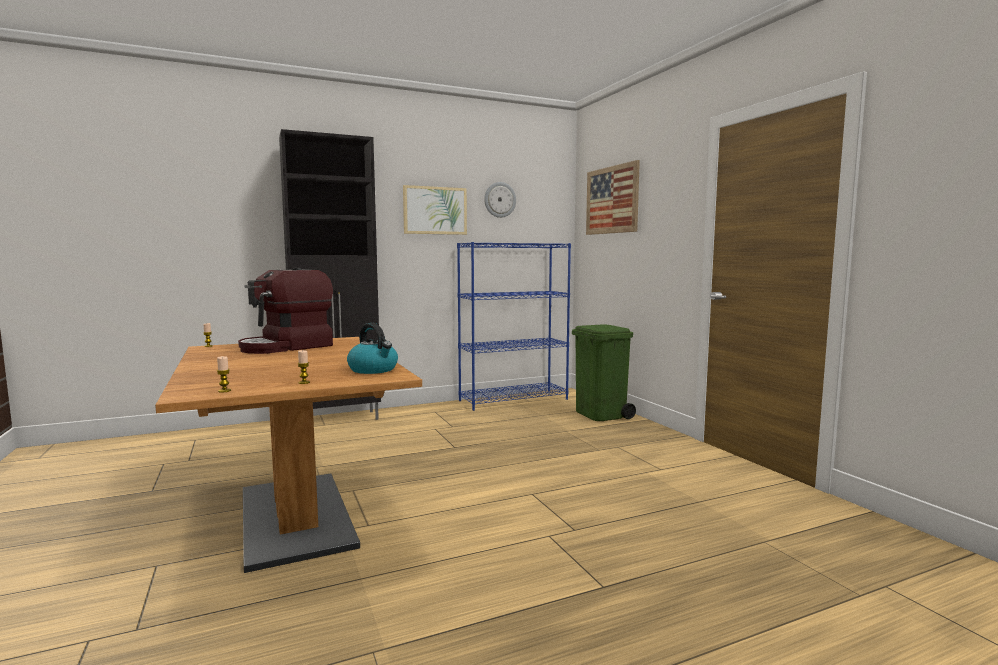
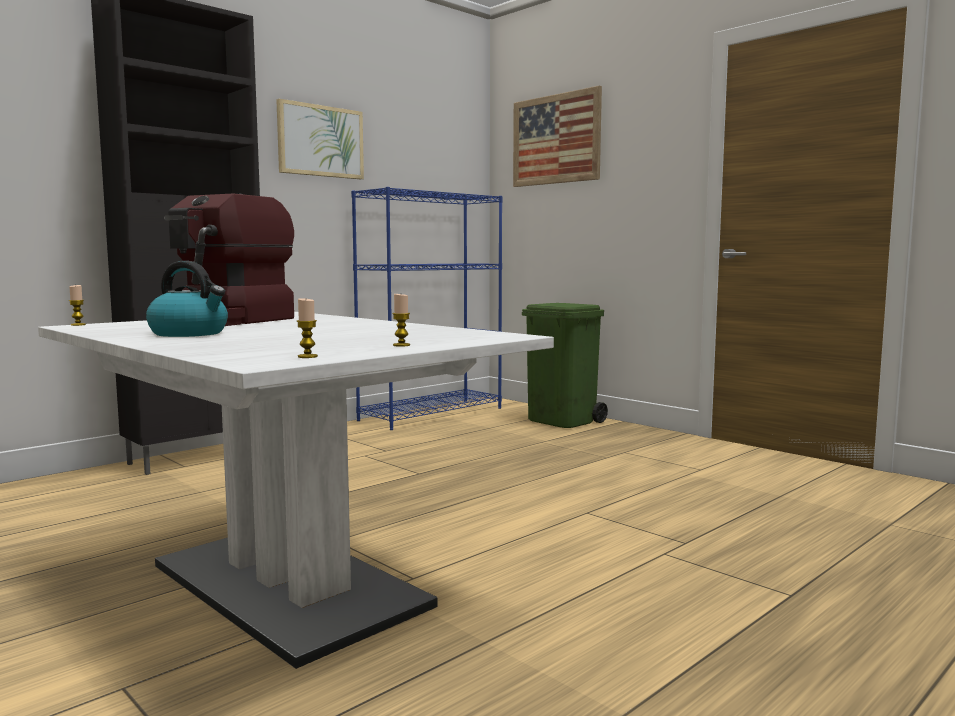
camera: 20 degrees left, 0 degrees up
brown dining table [155,337,422,573] -> white dining table [38,312,554,669]
kettle [347,323,398,374] -> kettle moved to [146,261,228,337]
wall clock [484,182,516,218] -> none

